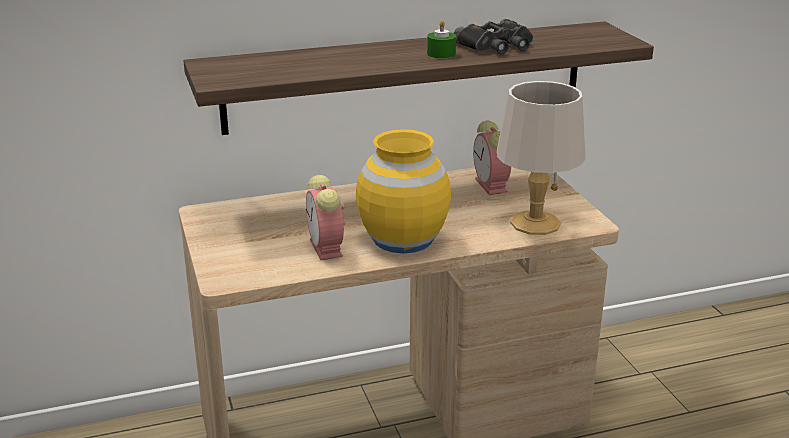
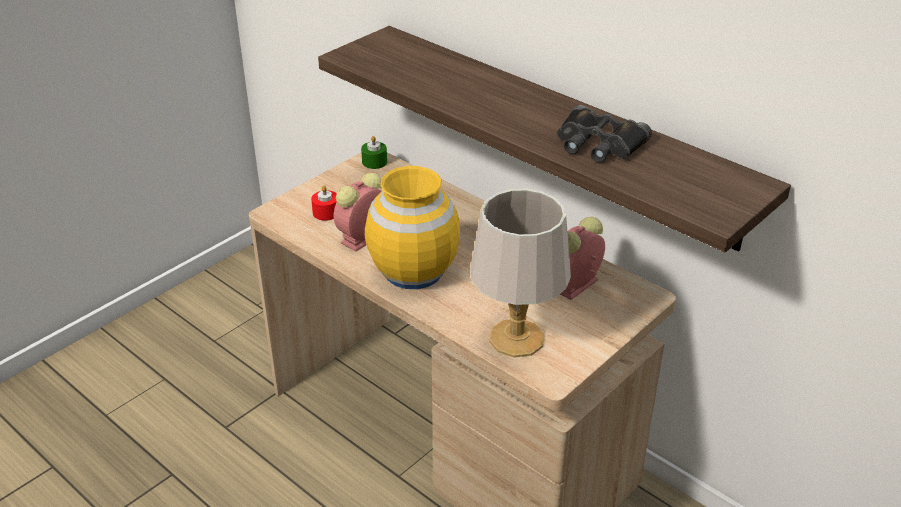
camera: 60 degrees right, 10 degrees up
green candle [427,20,456,58] -> green candle moved to [361,136,387,169]
none -> red candle [311,185,337,221]

